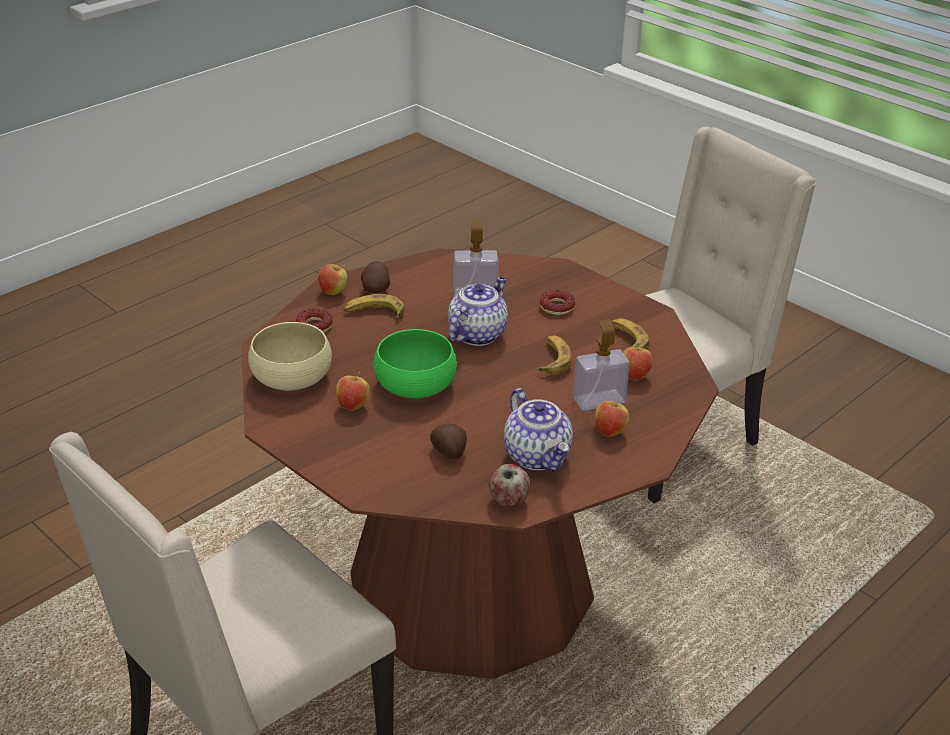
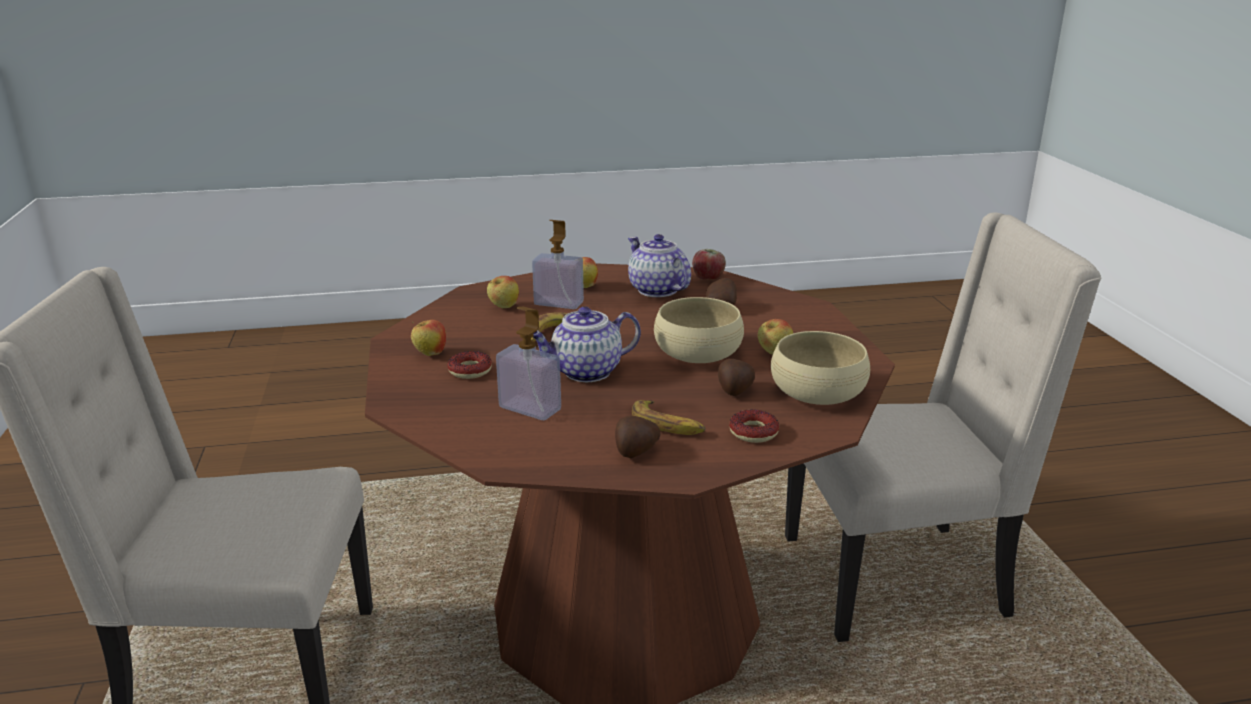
camera: 145 degrees left, 10 degrees down
apple [318,264,348,295] -> apple moved to [411,320,446,356]
green bowl [373,329,457,398] -> beige bowl [654,297,744,363]
teapot [504,388,573,471] -> teapot turned 45 degrees counterclockwise [628,234,691,297]
banana [611,318,650,350] -> none
none -> potato [718,359,755,396]

